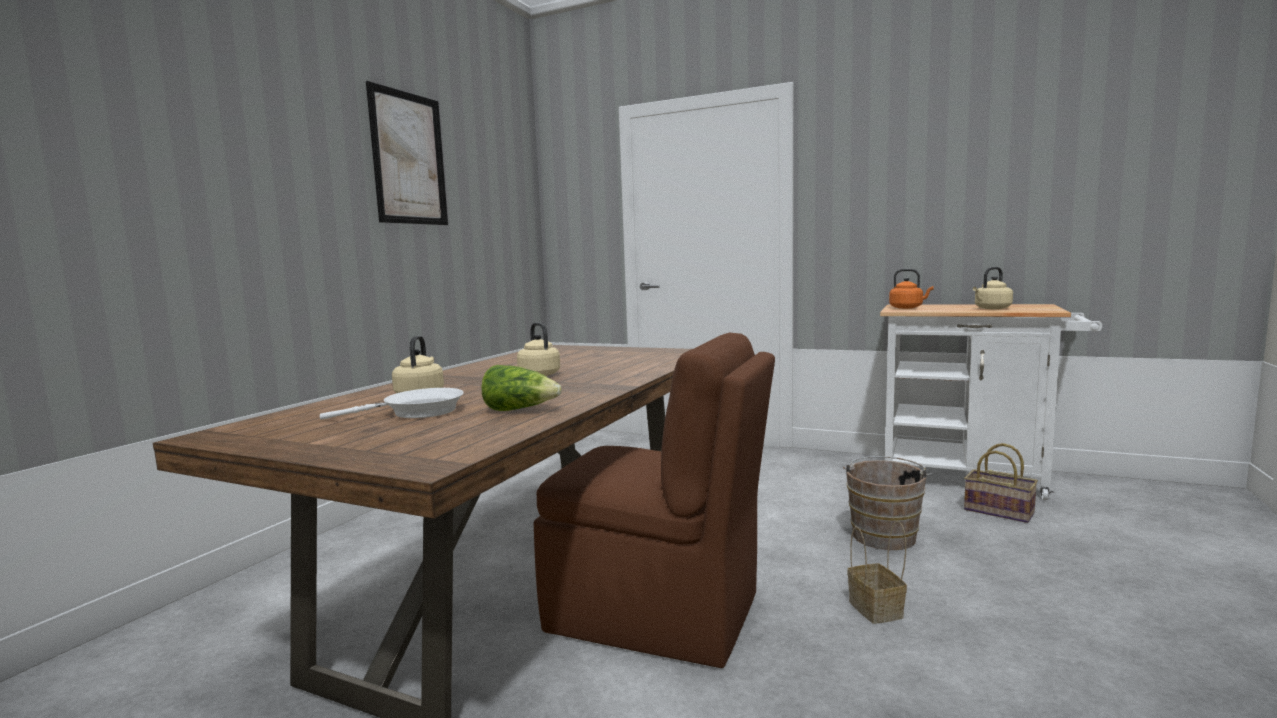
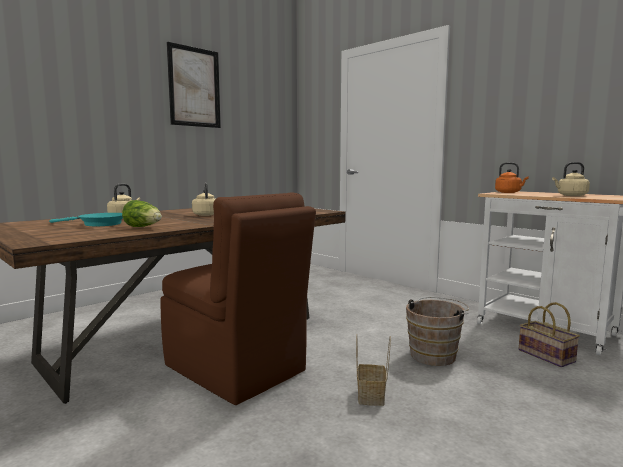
camera: 20 degrees right, 0 degrees up
white frying pan [320,388,464,420] -> turquoise frying pan [49,213,123,226]

